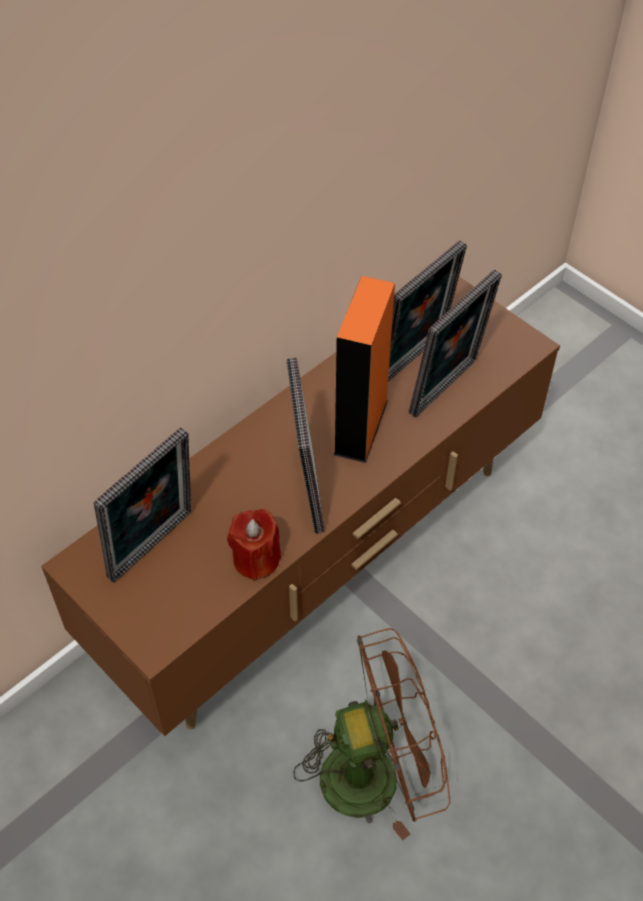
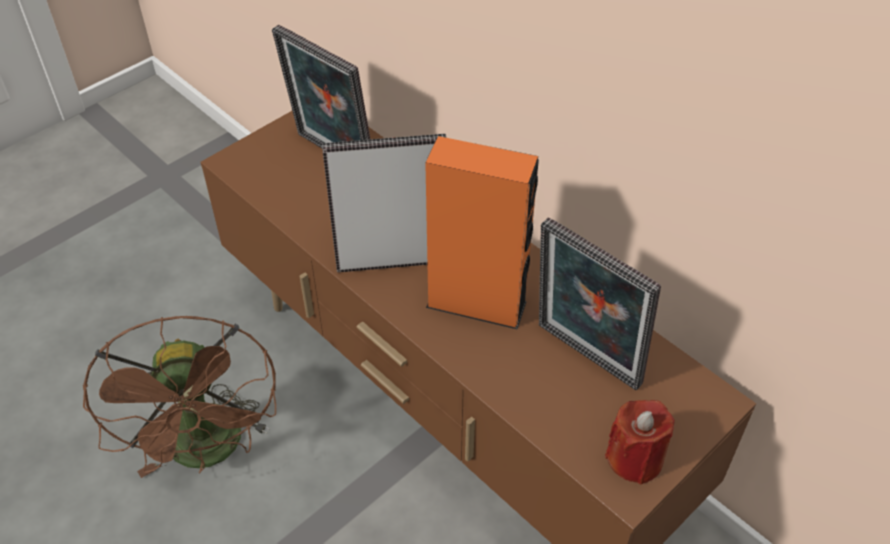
camera: 90 degrees right, 5 degrees down
red candle [227,509,281,581] -> red candle moved to [605,400,675,485]
picture frame [409,269,502,418] -> none

